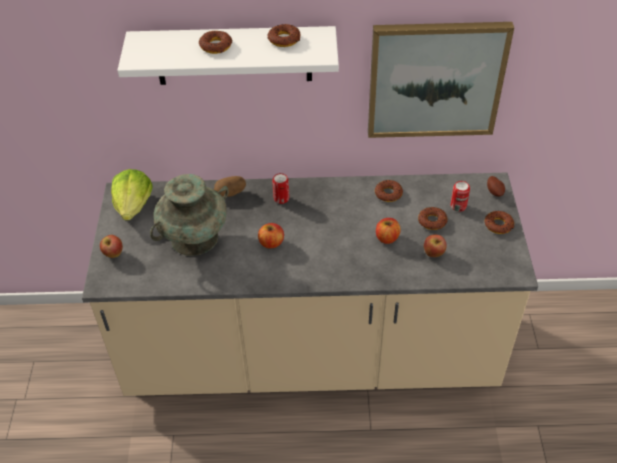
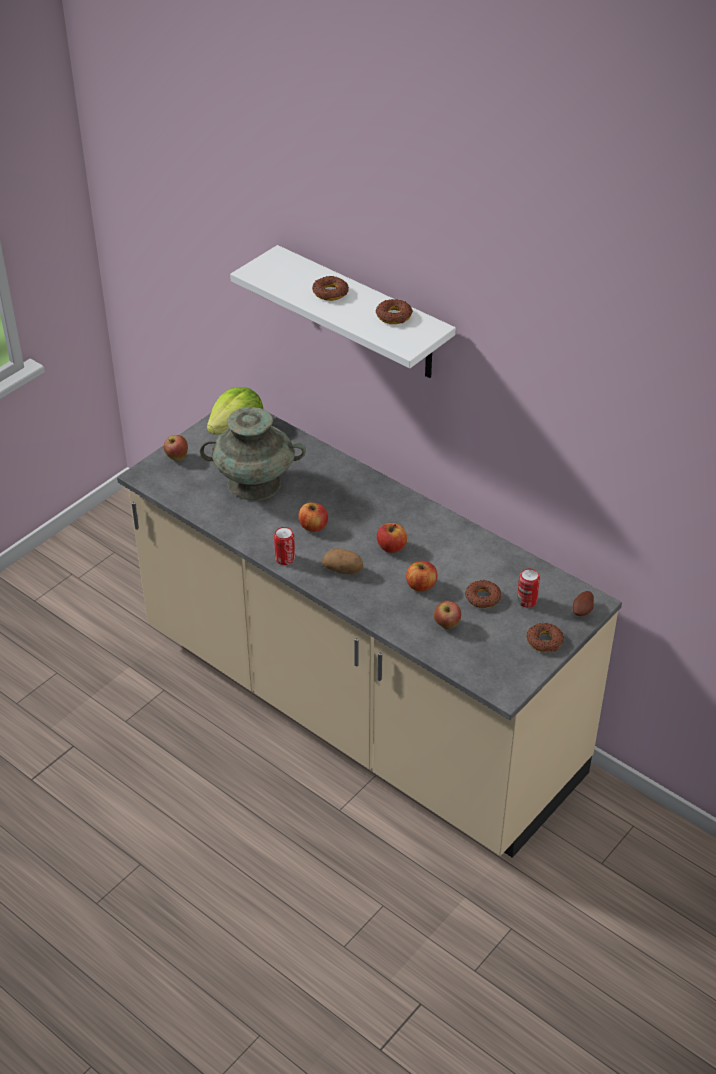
camera: 40 degrees right, 5 degrees down
potato [214,176,246,197] -> potato moved to [322,548,363,574]
can [272,173,289,204] -> can moved to [274,527,295,565]
picture [368,22,514,138] -> none
donut [375,180,403,202] -> none
none -> apple [377,523,407,553]

